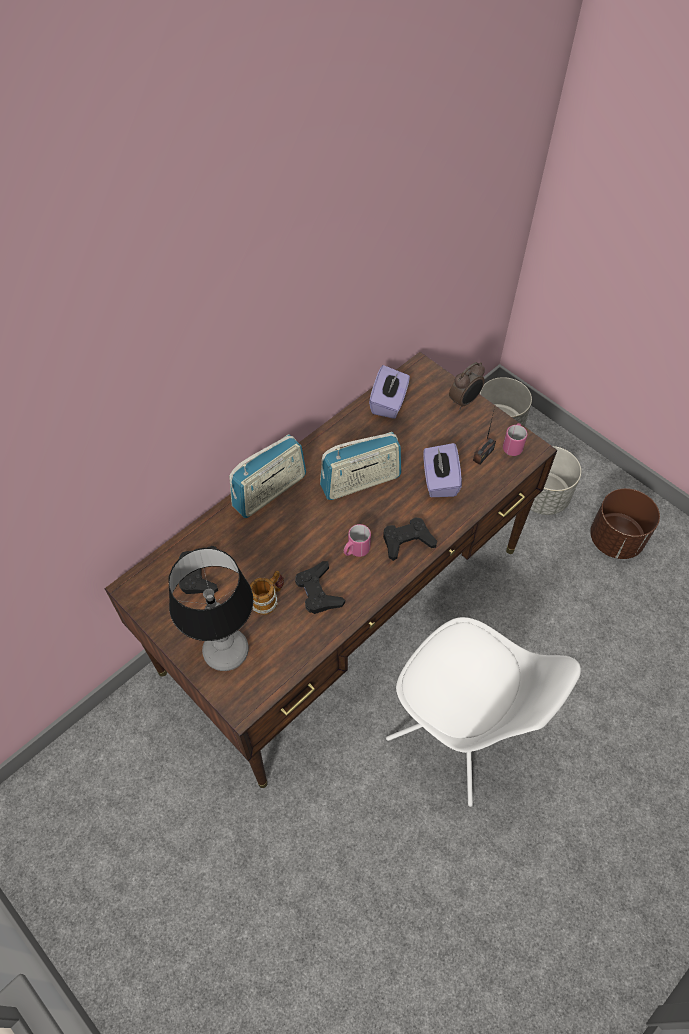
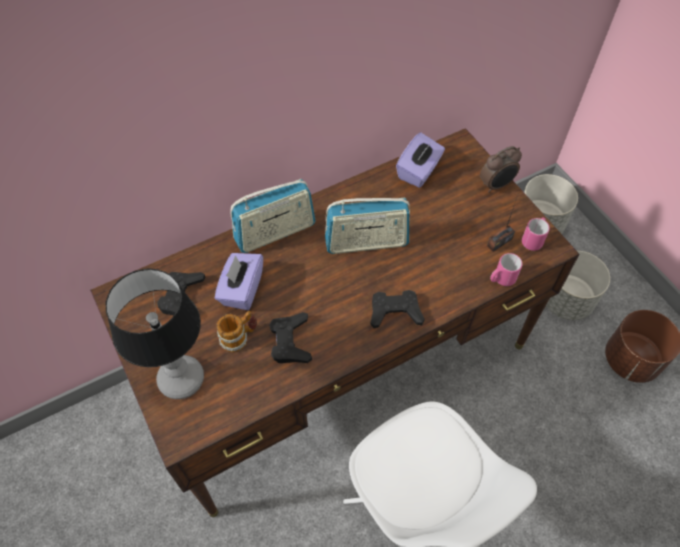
camera: 15 degrees right, 0 degrees up
pink mug [344,524,371,557] -> pink mug moved to [490,253,523,286]
purple tissue box [423,443,462,497] -> purple tissue box moved to [215,253,263,310]

